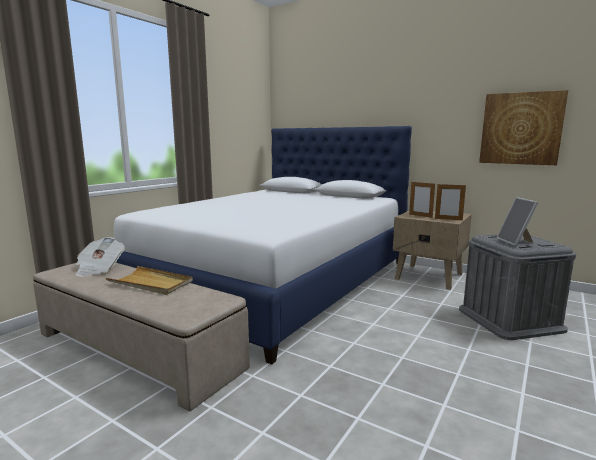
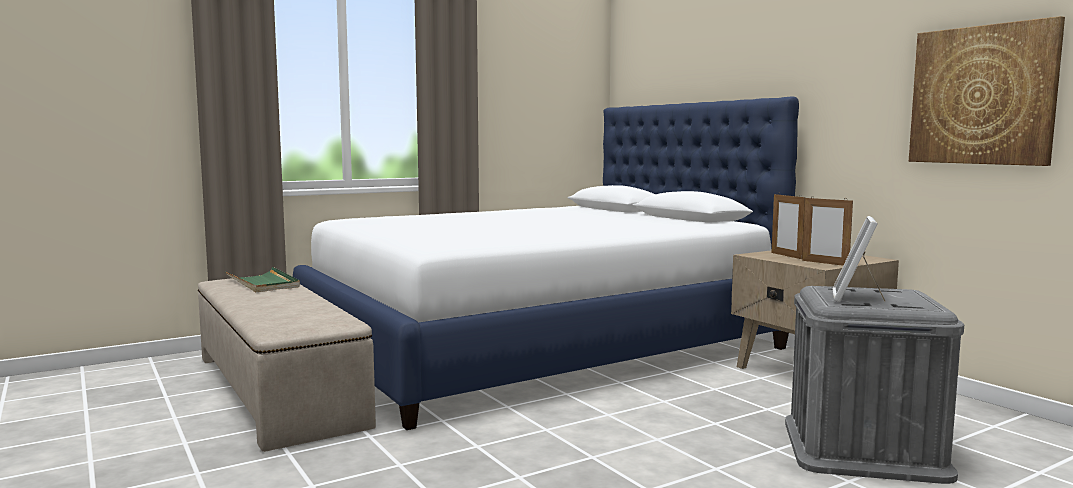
camera: 25 degrees right, 5 degrees down
newspaper [76,237,125,277] -> green tray [226,267,300,292]
beige tray [106,266,193,295] -> none

